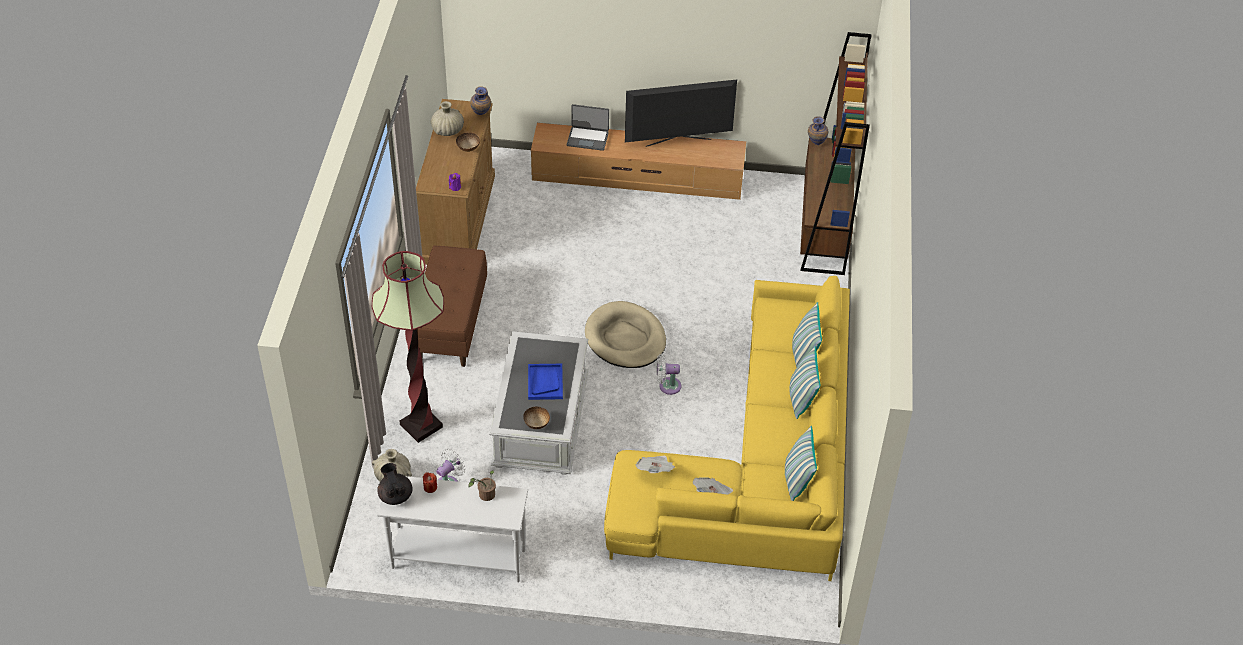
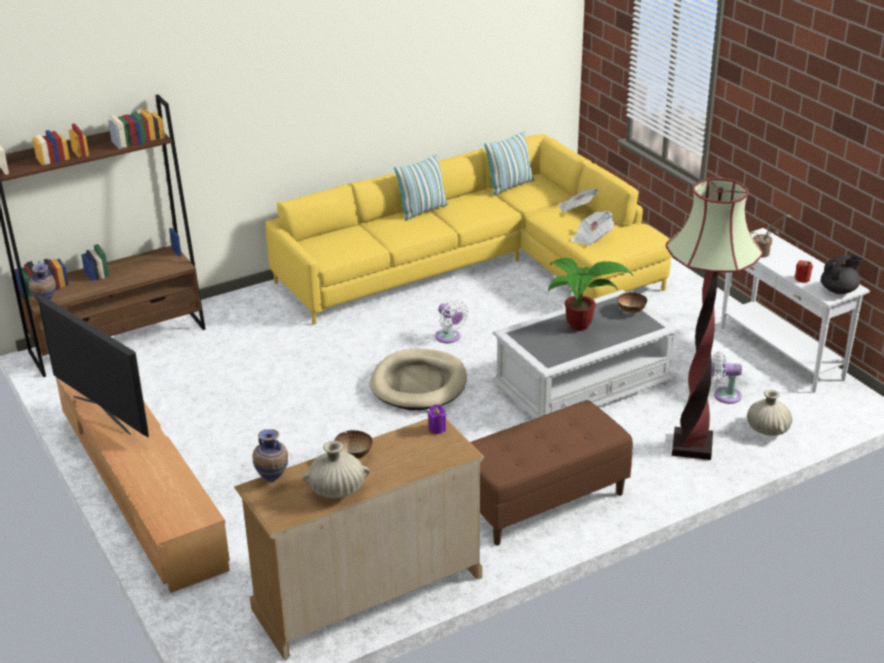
camera: 125 degrees left, 15 degrees down
black teapot [377,463,413,505] -> black teapot turned 150 degrees counterclockwise [821,255,863,294]
blue tray [528,364,563,400] -> potted plant [548,258,633,331]
laptop [567,104,609,151] -> none
pillow [792,302,822,368] -> none

